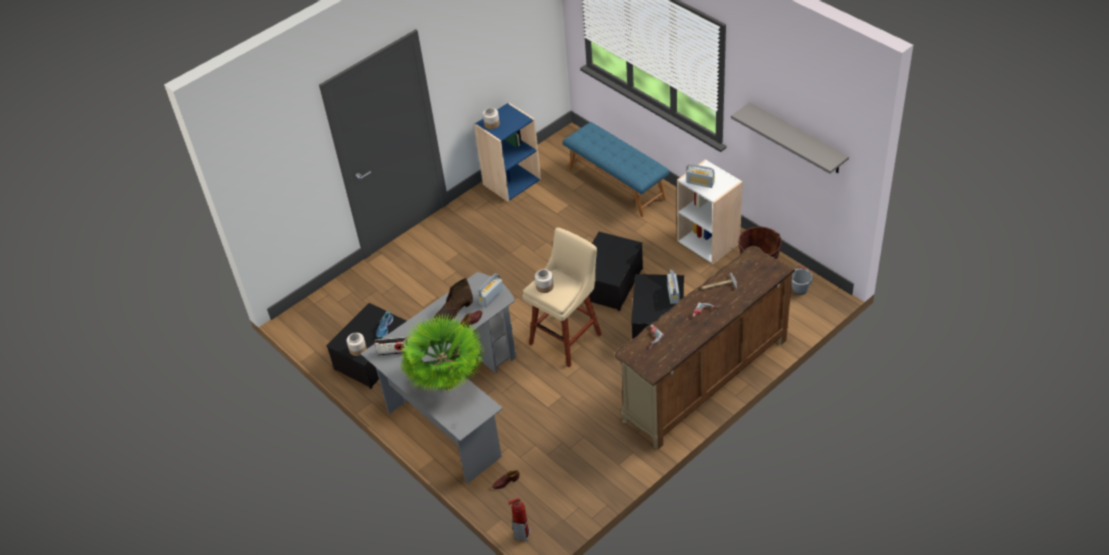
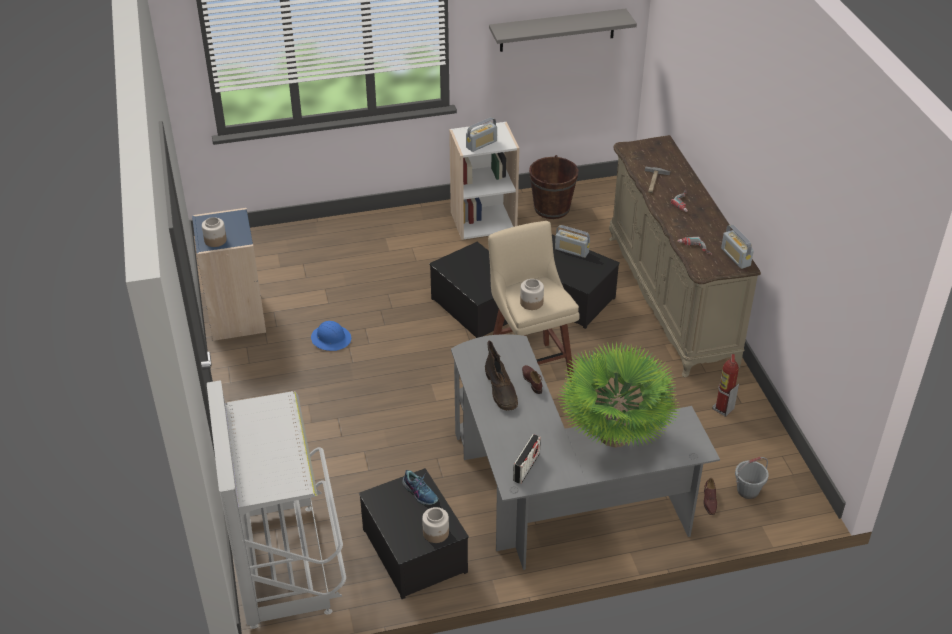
camera: 65 degrees left, 5 degrees down
radio [477,273,503,307] -> radio moved to [721,224,754,269]
fire extinguisher [508,498,531,541] -> fire extinguisher moved to [712,354,739,417]
blue bench [563,122,670,217] -> none
grey bucket [791,265,813,295] -> grey bucket moved to [735,457,769,499]
none -> white shoe rack [207,380,346,629]
none -> blue hard hat [311,321,351,351]

